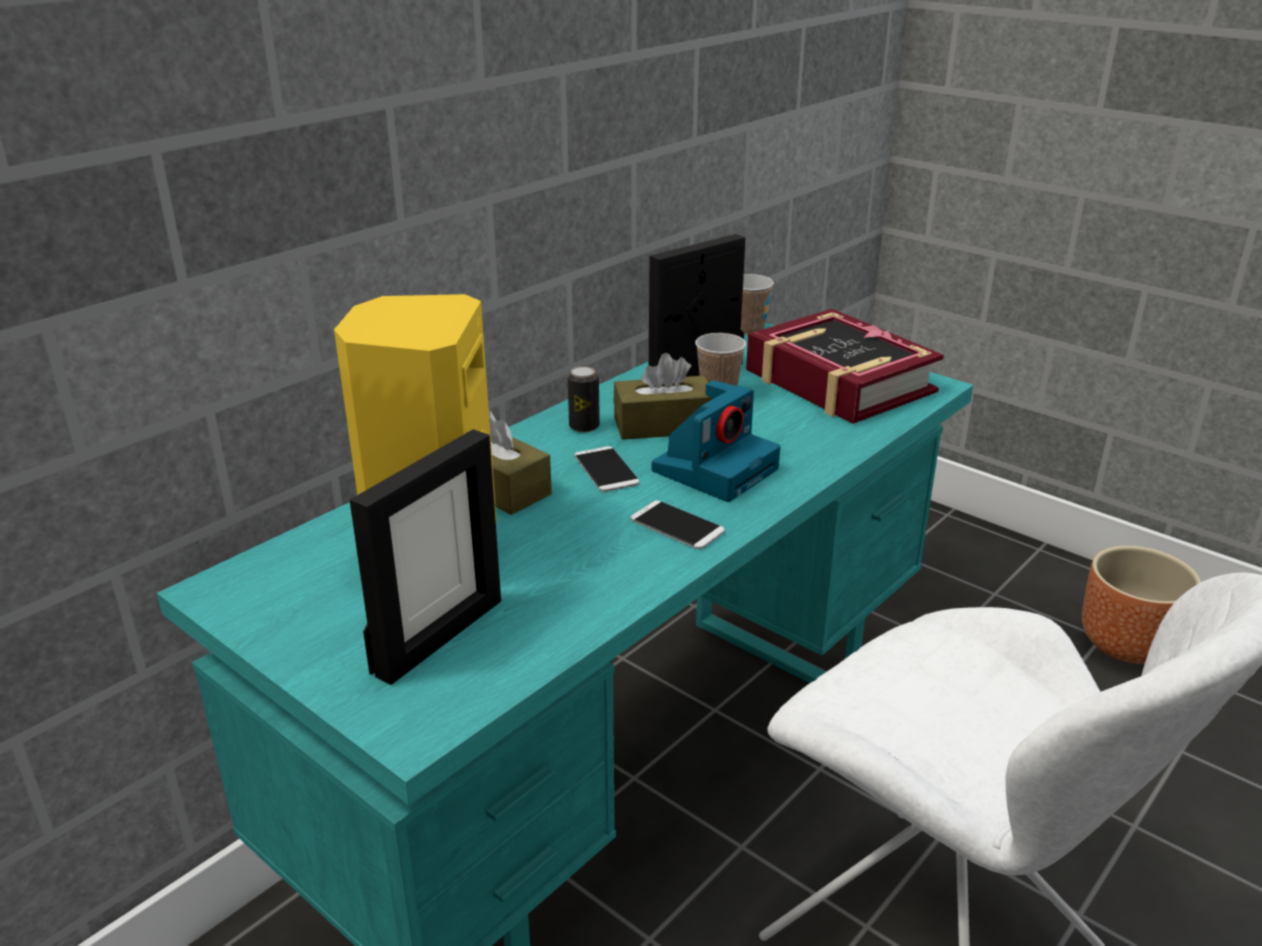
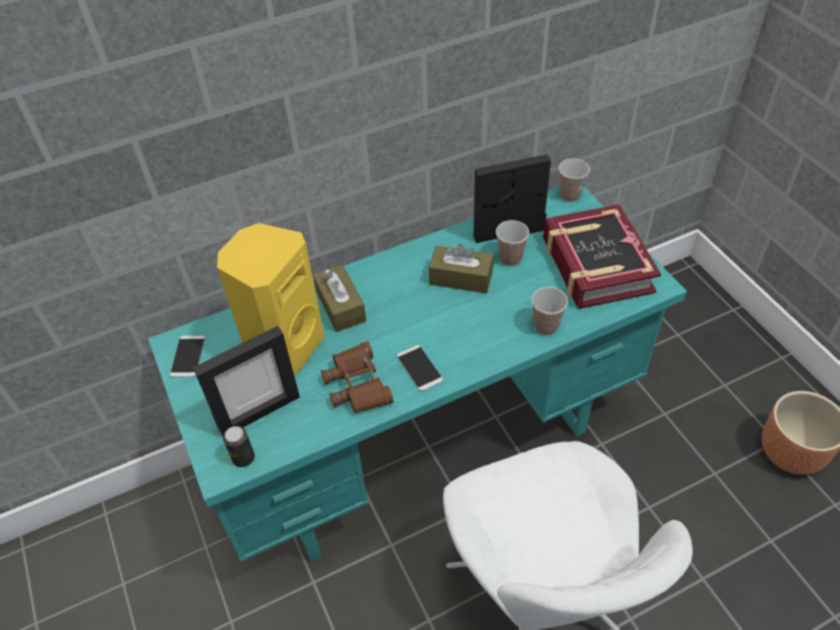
camera: 25 degrees right, 20 degrees up
can [568,366,600,433] -> can moved to [223,426,255,467]
phone [575,446,640,492] -> phone moved to [170,336,205,377]
camera [652,380,781,502] -> none
none -> brown binoculars [321,341,394,413]
none -> cup [532,287,568,335]

